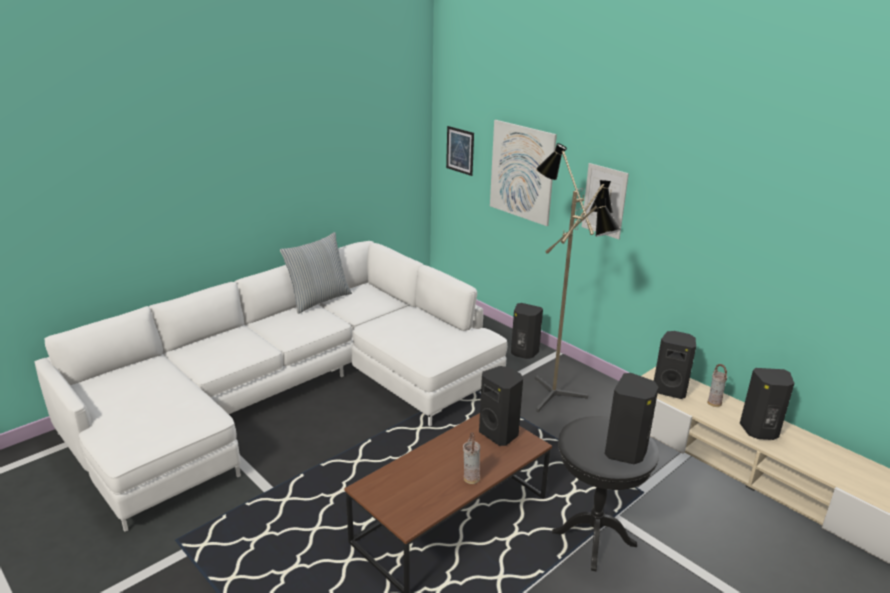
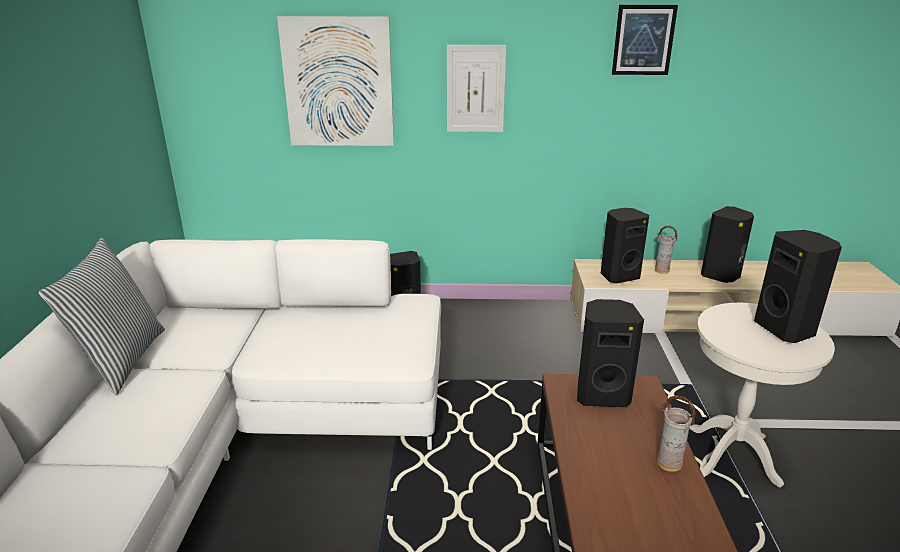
camera: 45 degrees left, 0 degrees up
picture [446,126,474,176] -> picture moved to [612,5,678,75]
floor lamp [535,143,621,412] -> none
black side table [552,416,659,571] -> white side table [689,303,835,488]

